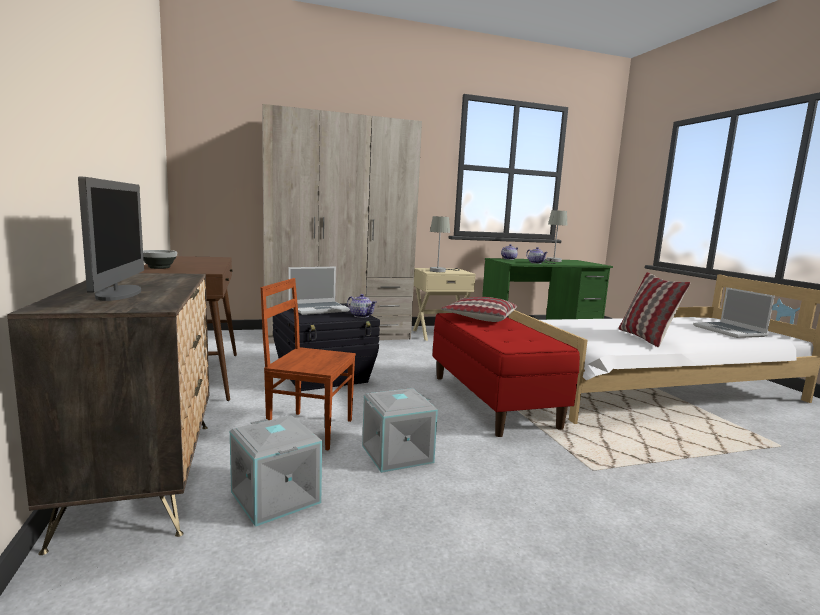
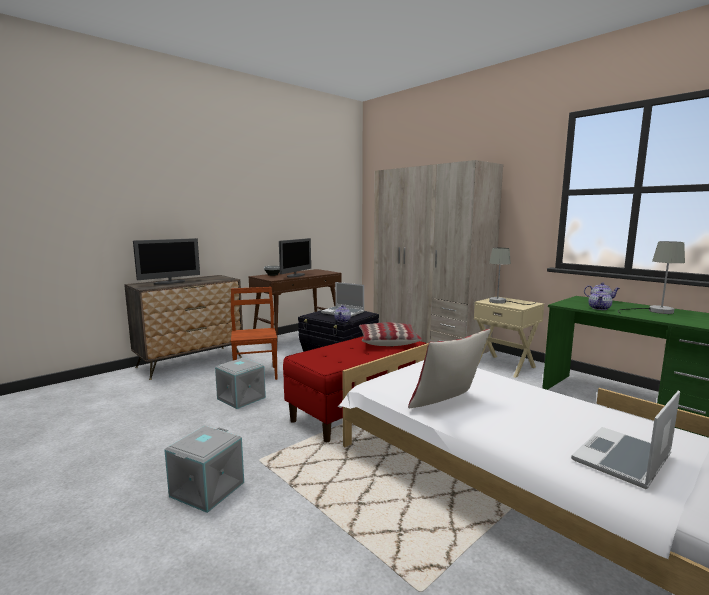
camera: 65 degrees right, 0 degrees up
grey storage box [230,415,322,527] -> grey storage box moved to [164,426,244,513]
none -> monitor [279,238,311,277]

